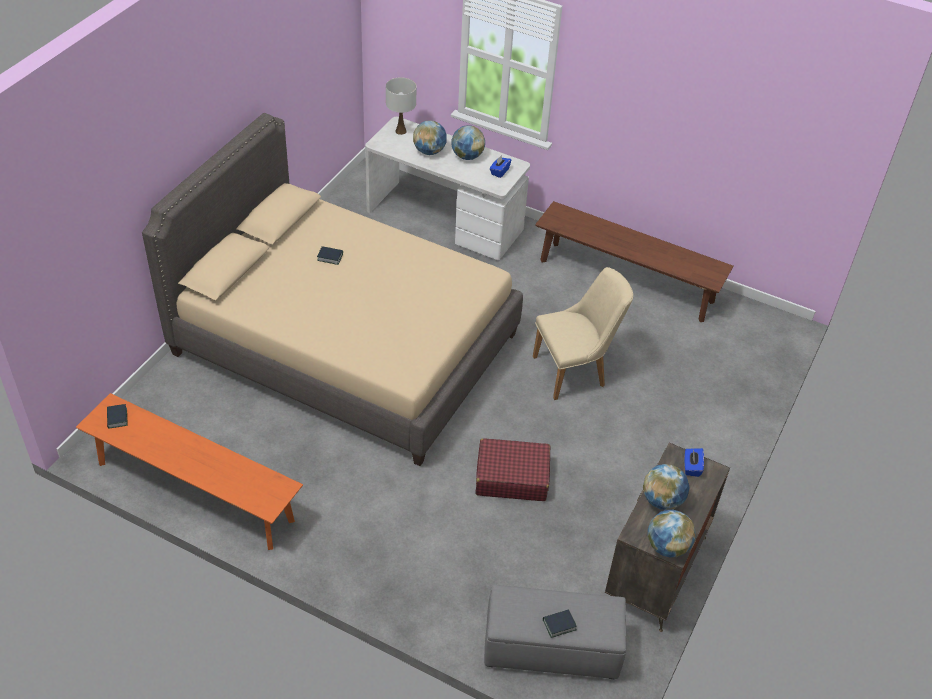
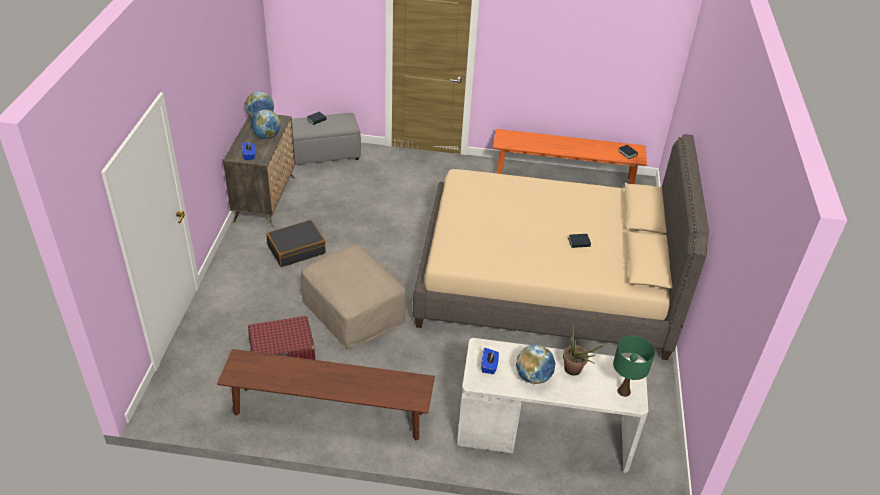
camera: 160 degrees right, 5 degrees down
white table lamp [386,77,416,135] -> green table lamp [613,335,655,397]
globe [413,120,447,155] -> potted plant [563,322,604,376]
red suitcase [476,438,550,501] -> red suitcase moved to [248,316,315,360]
beige chair [533,267,633,400] -> beige ottoman [301,245,406,349]
none -> black suitcase [266,220,326,267]

